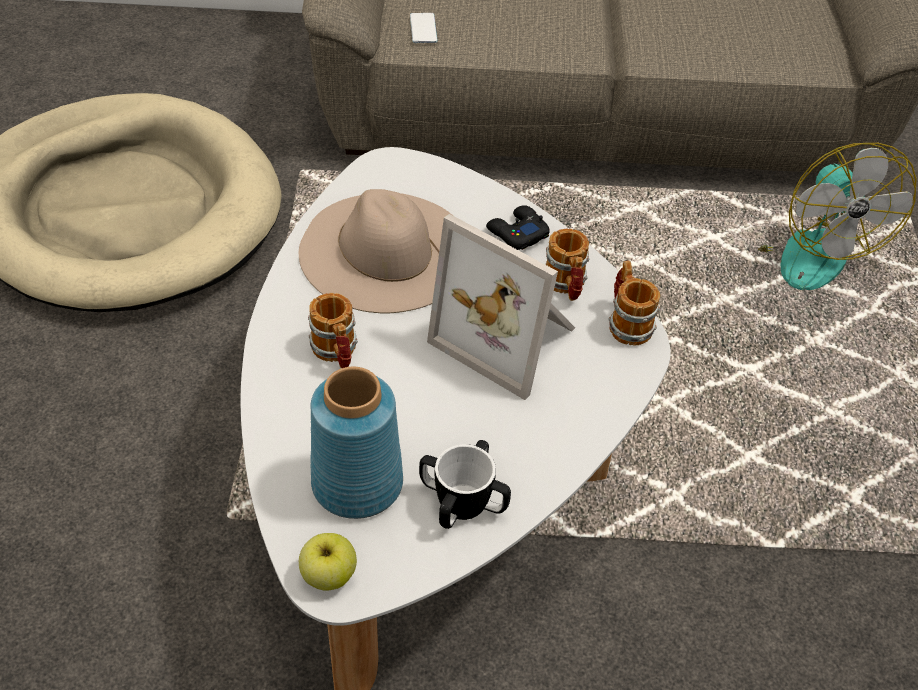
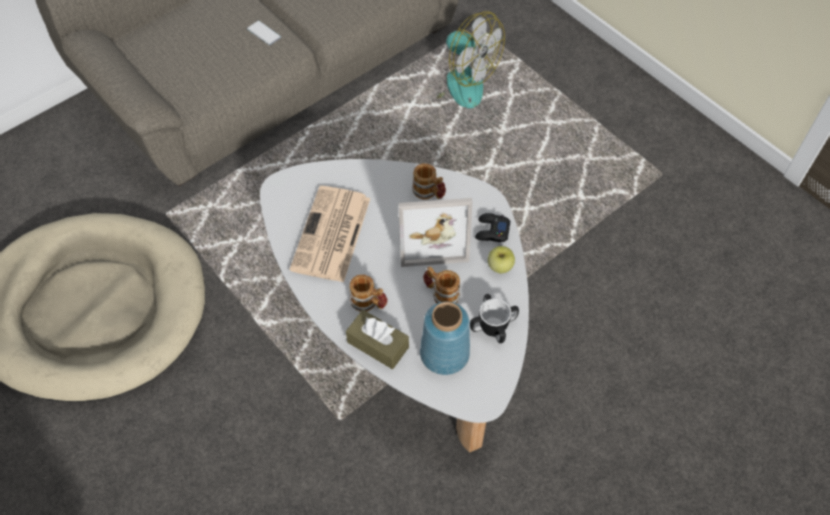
camera: 40 degrees left, 10 degrees up
beige hat [299,189,452,314] -> newspaper [290,186,370,282]
apple [299,533,357,591] -> apple moved to [488,246,515,273]
phone [410,13,438,43] -> phone moved to [247,21,281,45]
black game controller [486,205,550,250] -> black game controller moved to [475,213,511,242]
mug [608,261,660,346] -> mug moved to [423,266,460,304]
none -> brown tissue box [346,310,409,369]

